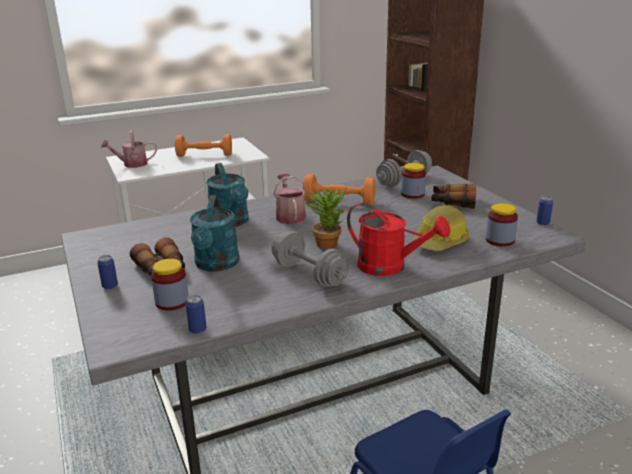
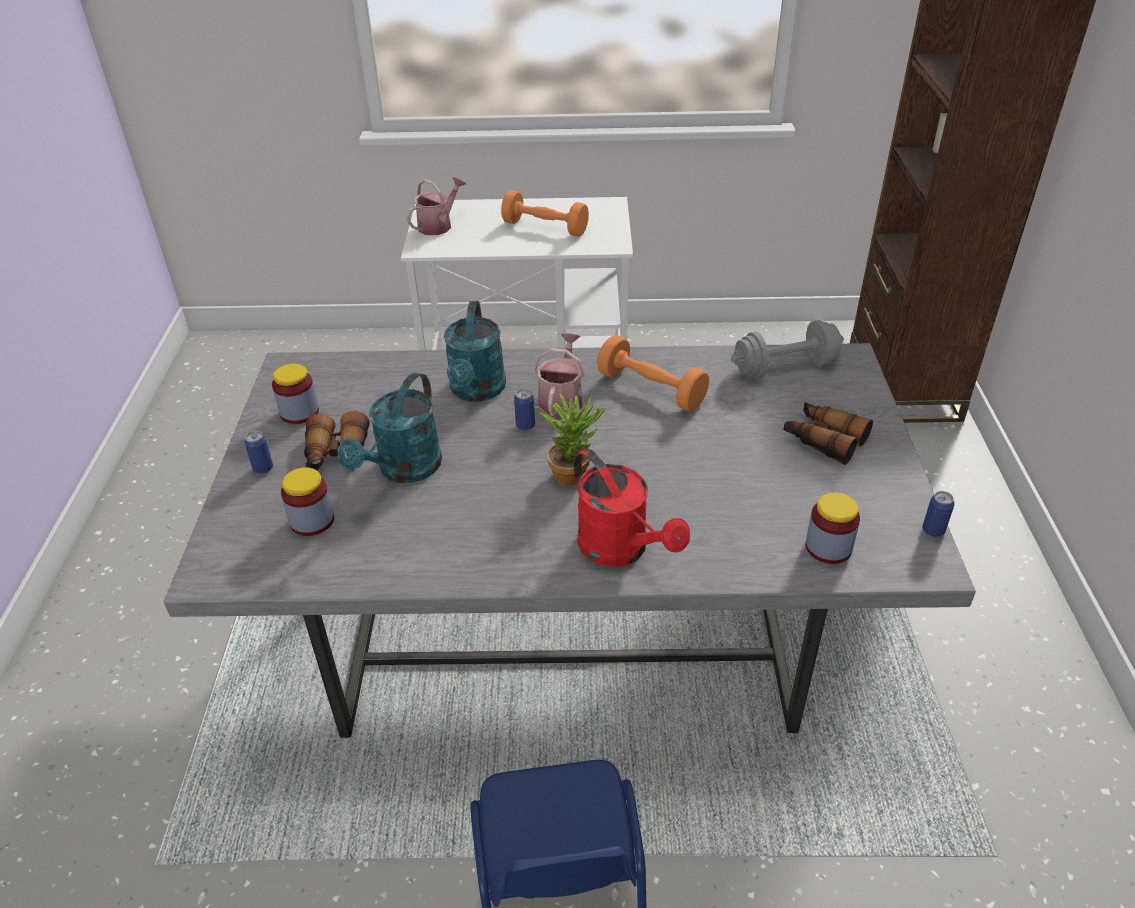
camera: 25 degrees right, 15 degrees up
watering can [100,131,157,168] -> watering can turned 120 degrees clockwise [406,177,466,235]
can [186,295,206,334] -> can moved to [514,389,535,431]
grey dumbbell [272,231,349,287] -> none
jar [401,163,426,199] -> jar moved to [272,364,319,424]
hard hat [412,205,469,251] -> none

